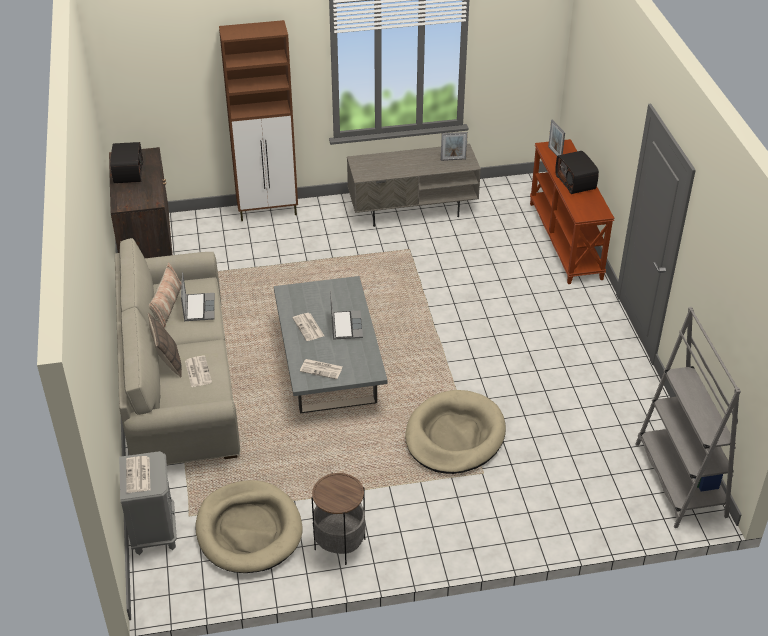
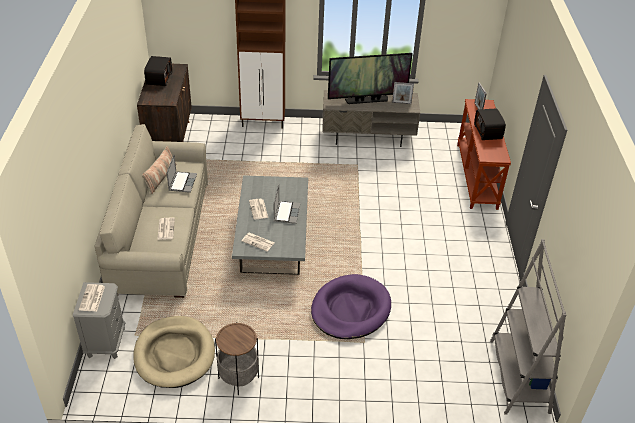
camera: 10 degrees right, 0 degrees up
pillow [148,312,182,378] -> none
beige dog bed [405,390,506,474] -> purple dog bed [311,274,391,339]
none -> television [328,53,413,104]

